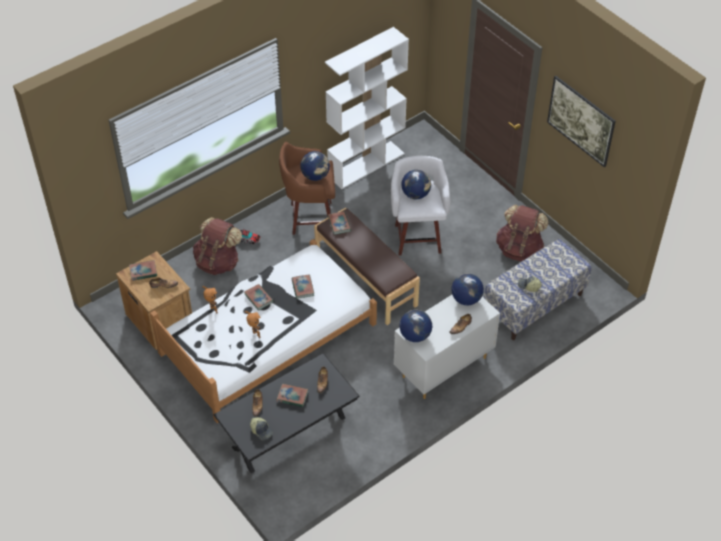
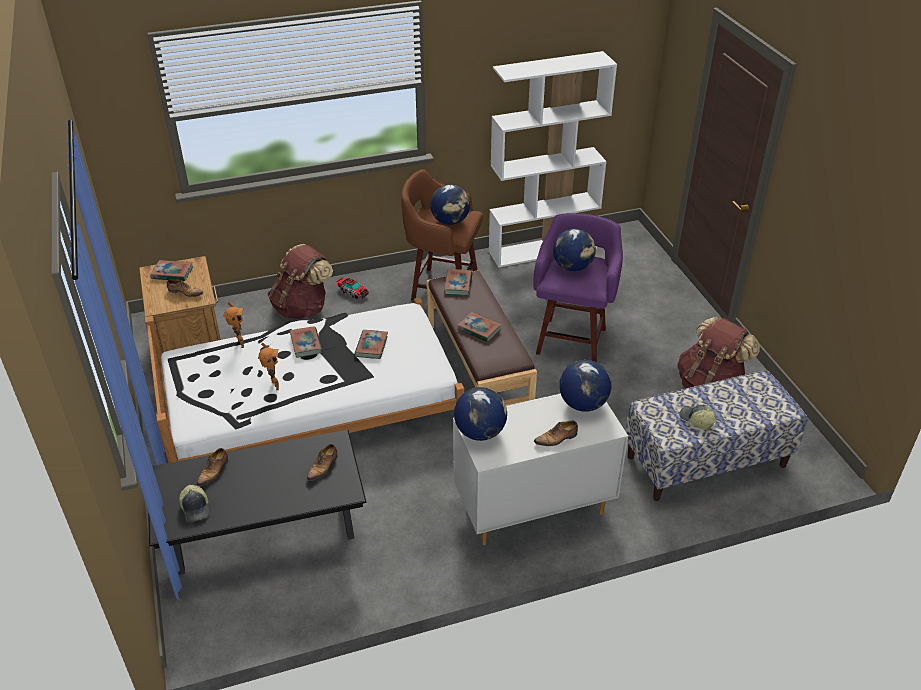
camera: 20 degrees right, 10 degrees down
book [276,383,308,407] -> book moved to [457,312,502,342]
white stool [391,156,451,256] -> purple stool [533,213,623,362]
picture [547,76,616,168] -> none

